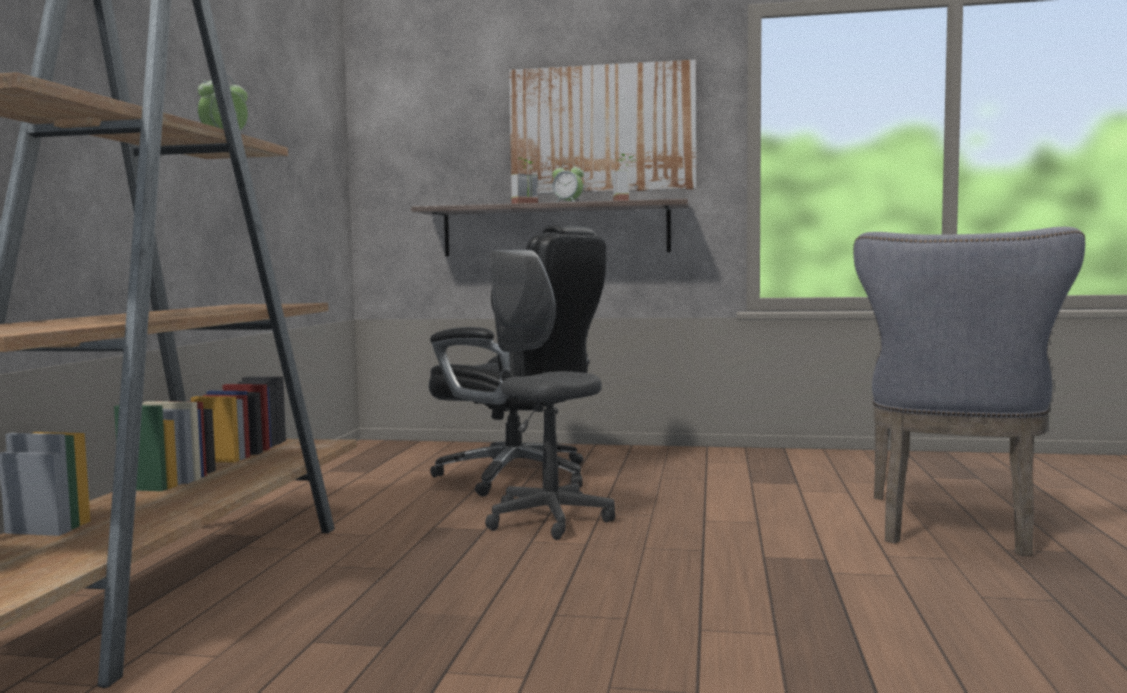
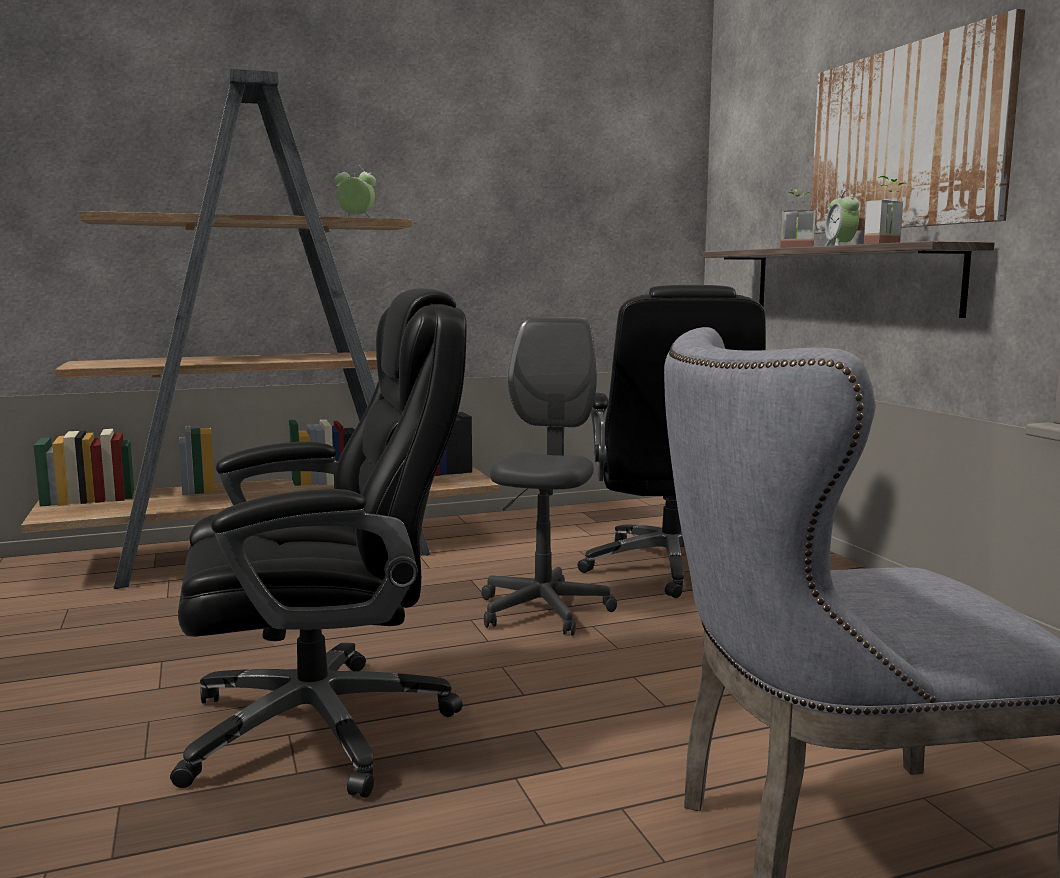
camera: 60 degrees right, 5 degrees up
none -> black office chair [170,288,467,798]

